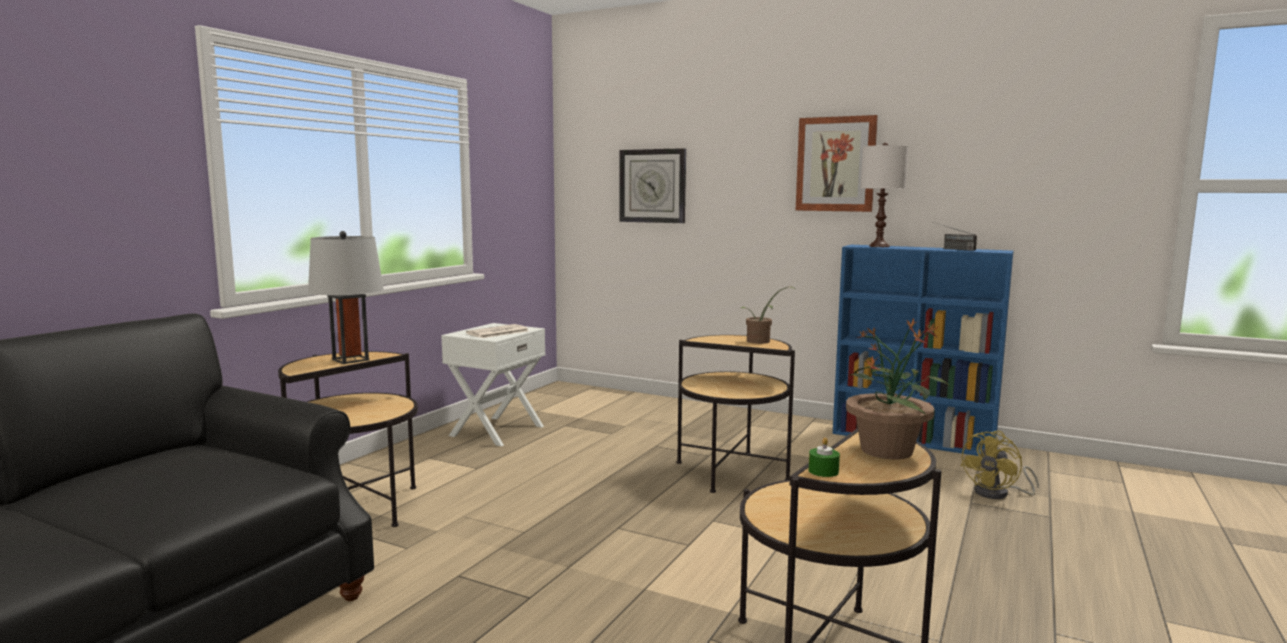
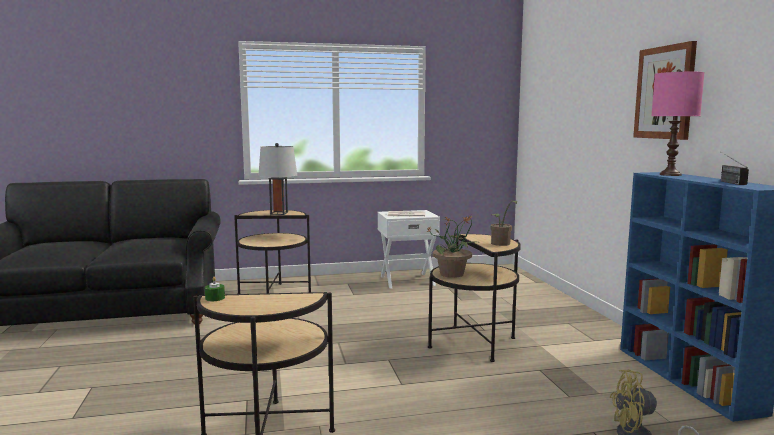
camera: 50 degrees right, 0 degrees up
wall clock [619,148,686,223] -> none
potted plant [846,318,950,459] -> potted plant moved to [426,215,480,278]
white table lamp [861,142,908,247] -> pink table lamp [652,69,705,176]

